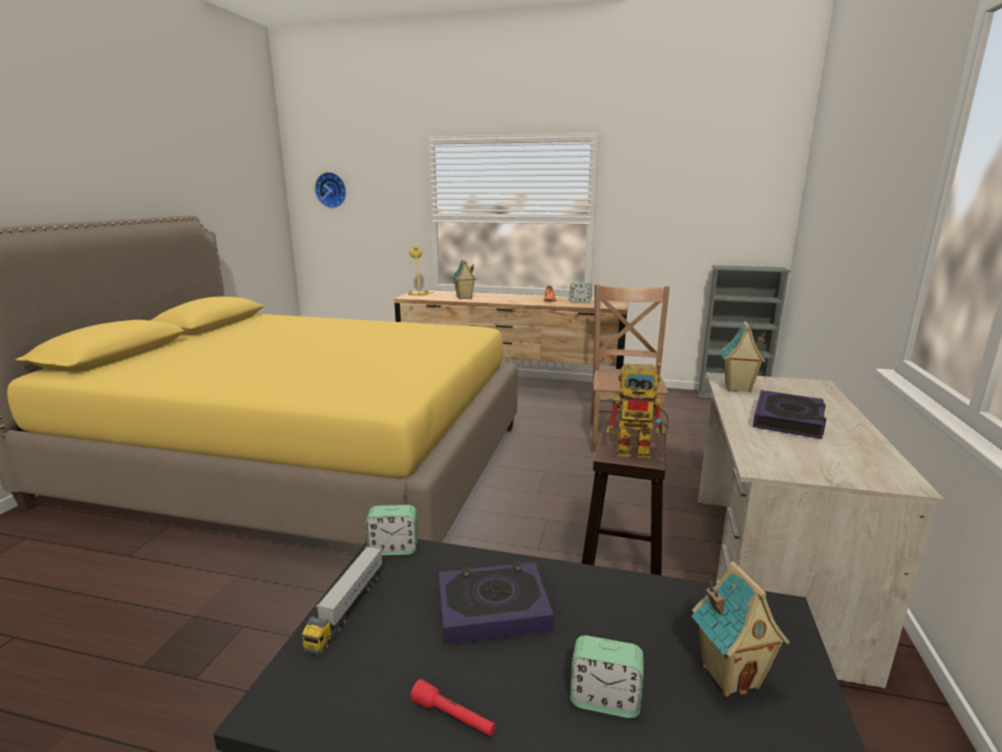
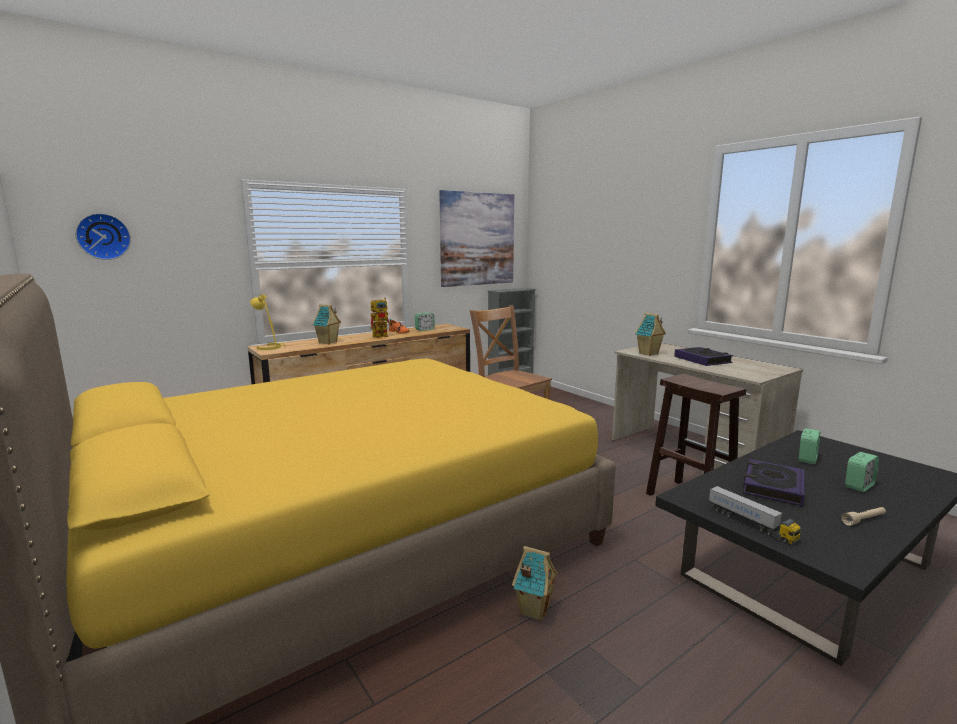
camera: 50 degrees left, 5 degrees down
alarm clock [365,505,418,556] -> alarm clock moved to [799,429,820,464]
red flashlight [410,679,496,736] -> beige flashlight [841,507,886,526]
toy robot [606,363,669,458] -> toy robot moved to [370,298,393,338]
toy house [692,561,790,696] -> toy house moved to [512,546,558,621]
none -> picture [439,190,514,287]

